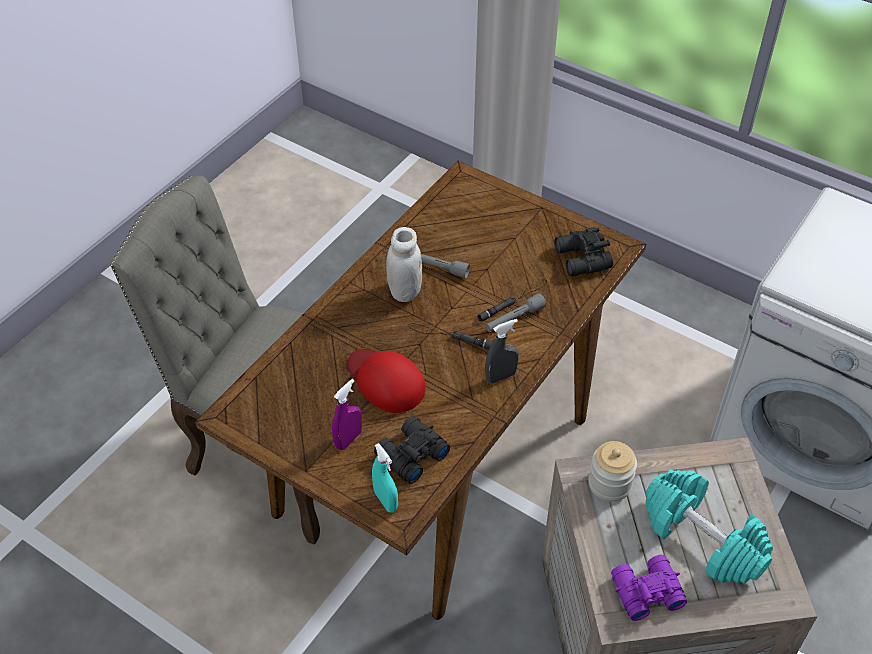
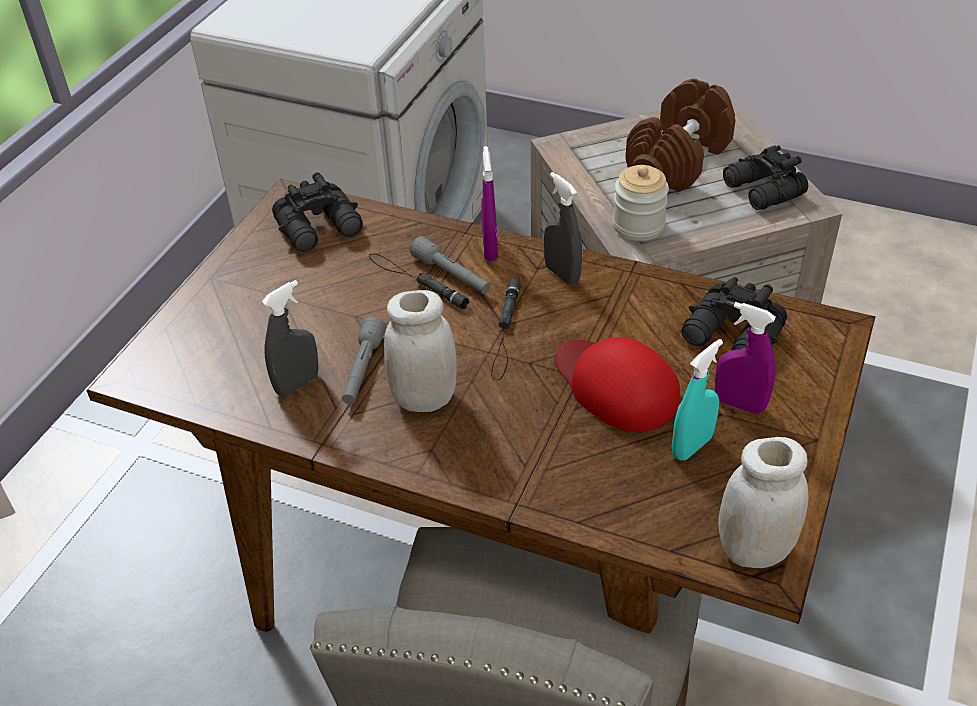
camera: 100 degrees left, 5 degrees down
red cap [348,349,425,413] -> red cap turned 105 degrees clockwise [555,337,680,432]
turquoise spray bottle [372,443,398,513] -> turquoise spray bottle moved to [672,339,723,460]
purple binoculars [611,555,687,621] -> black binoculars [723,145,808,210]
turquoise dumbbell [645,469,773,584] -> brown dumbbell [625,78,736,192]
none -> grey spray bottle [261,280,318,396]
none -> purple spray bottle [482,146,498,261]
none -> white jar [718,437,808,568]

